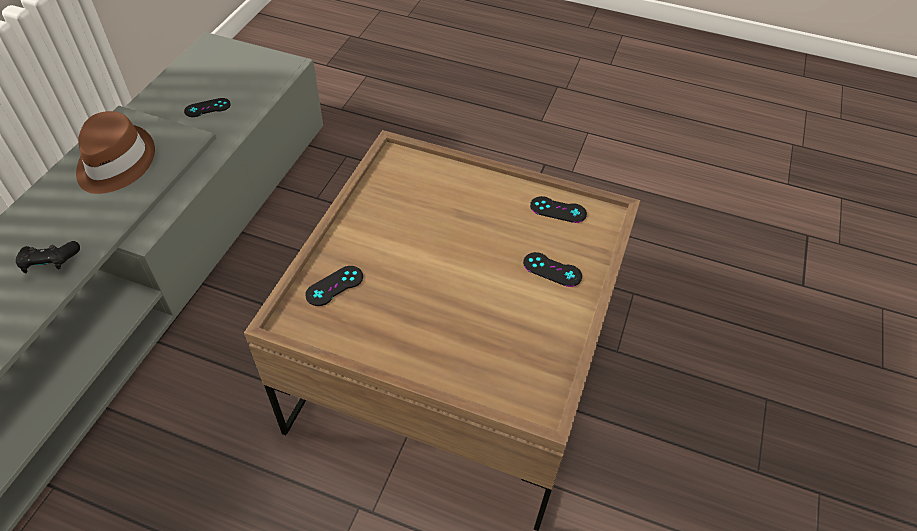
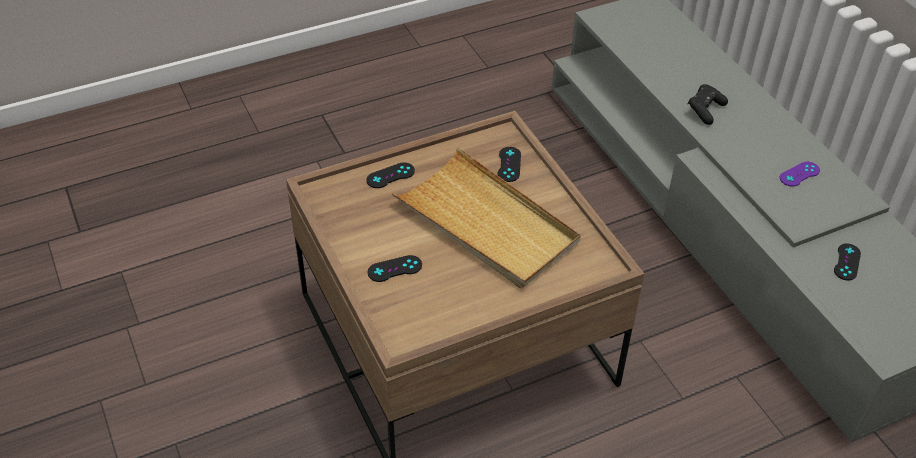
camera: 135 degrees right, 5 degrees down
brown hat [76,111,155,194] -> purple game controller [780,162,820,187]
black game controller [530,196,587,223] -> black game controller moved to [366,162,415,188]
none -> beige tray [391,147,581,289]

